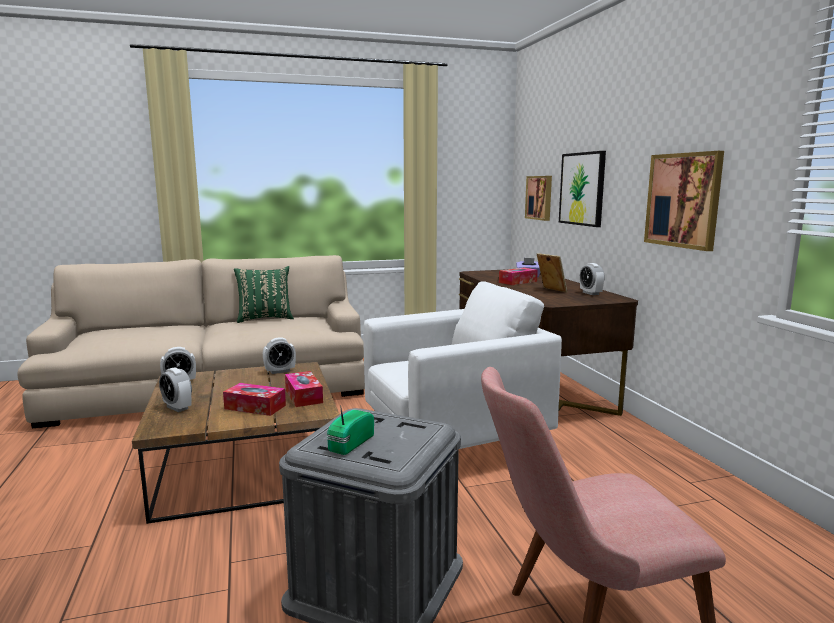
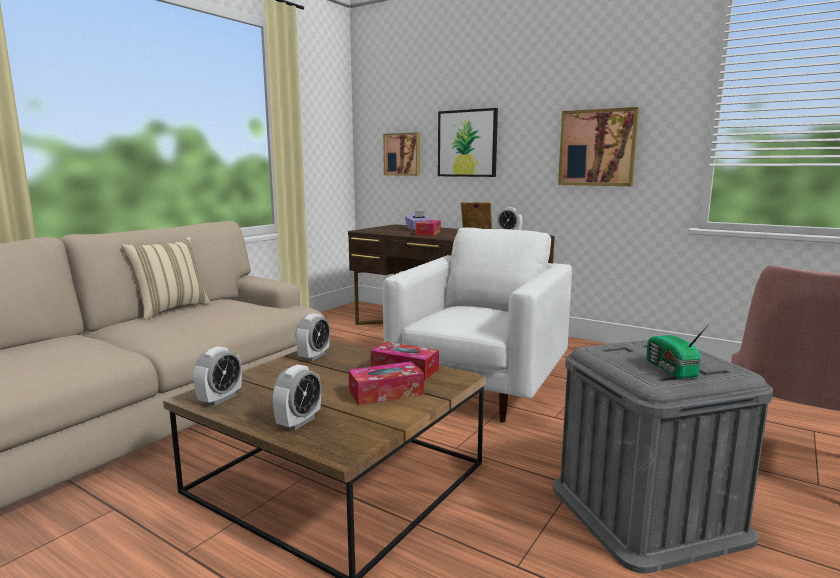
camera: 40 degrees left, 0 degrees up
alarm clock [159,367,192,412] -> alarm clock turned 60 degrees counterclockwise [272,365,322,430]
green pillow [234,266,294,323] -> beige pillow [121,237,211,320]

